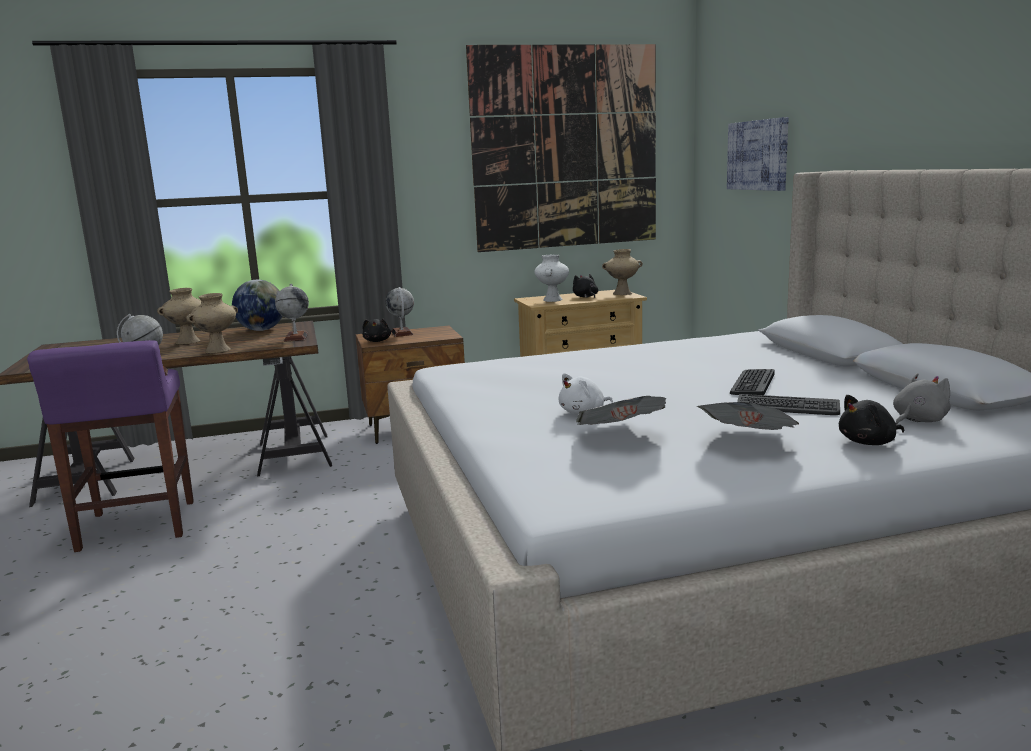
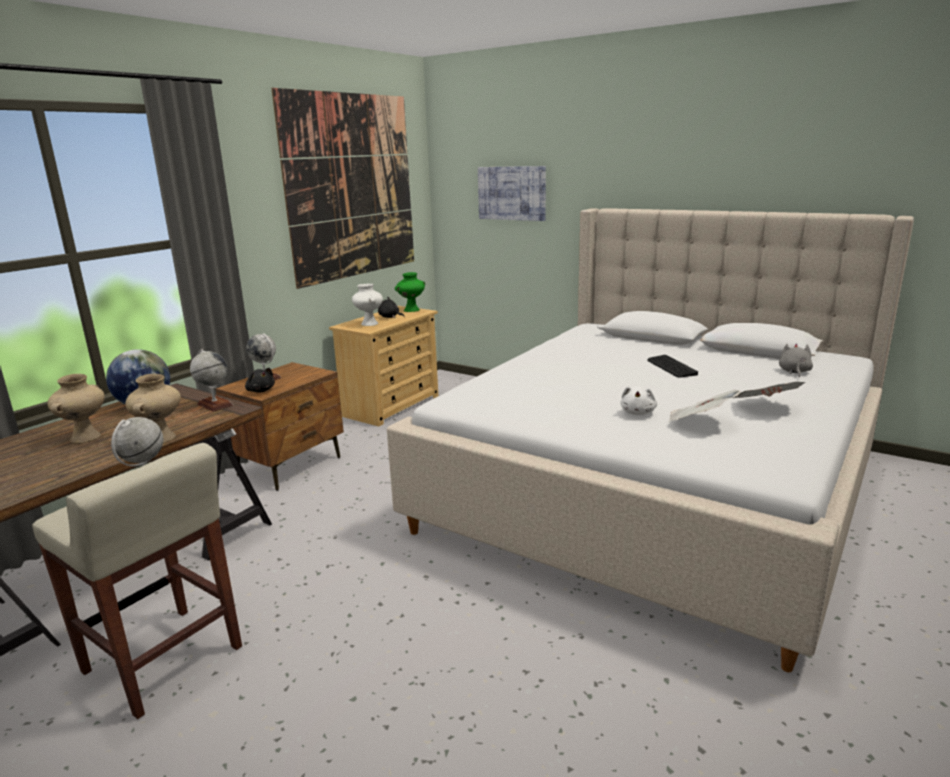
camera: 40 degrees left, 5 degrees up
purple stool [27,340,194,552] -> beige stool [32,443,242,719]
beige vase [602,249,643,295] -> green vase [395,272,425,312]
keyboard [737,394,840,415] -> none
black plush toy [839,395,904,445] -> none

